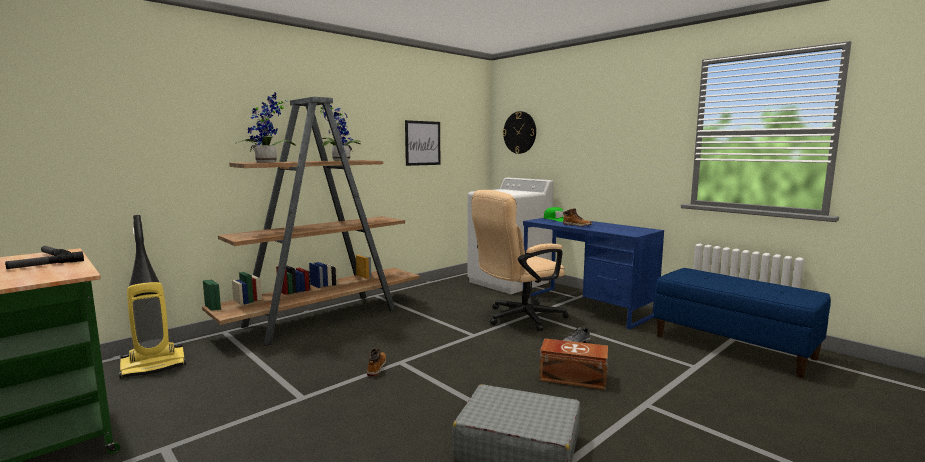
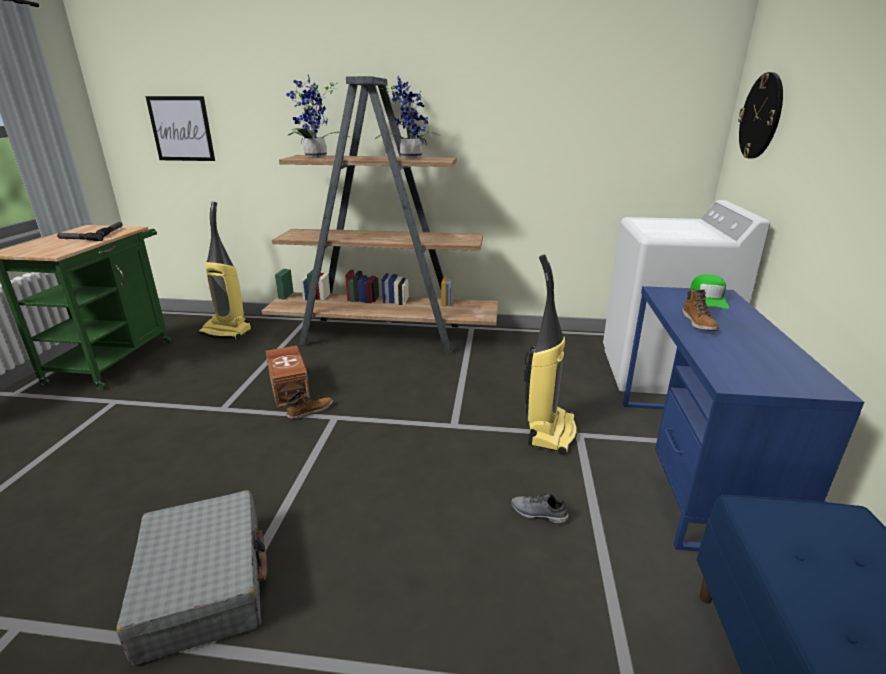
camera: 50 degrees right, 15 degrees up
picture [405,120,440,166] -> picture moved to [146,96,215,161]
beige office chair [472,190,569,331] -> vacuum cleaner [524,254,577,455]
brown storage box [539,338,608,390] -> brown storage box moved to [266,346,310,408]

